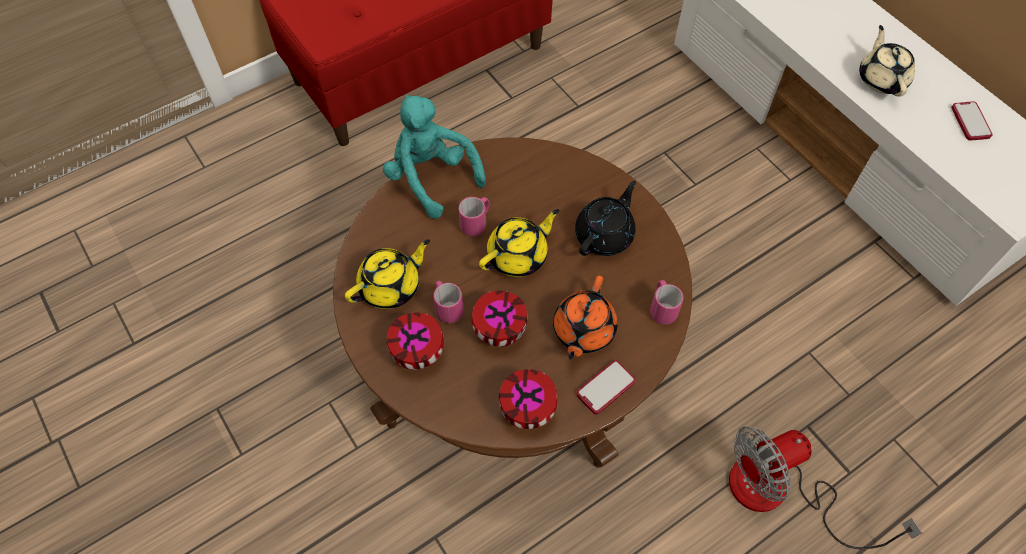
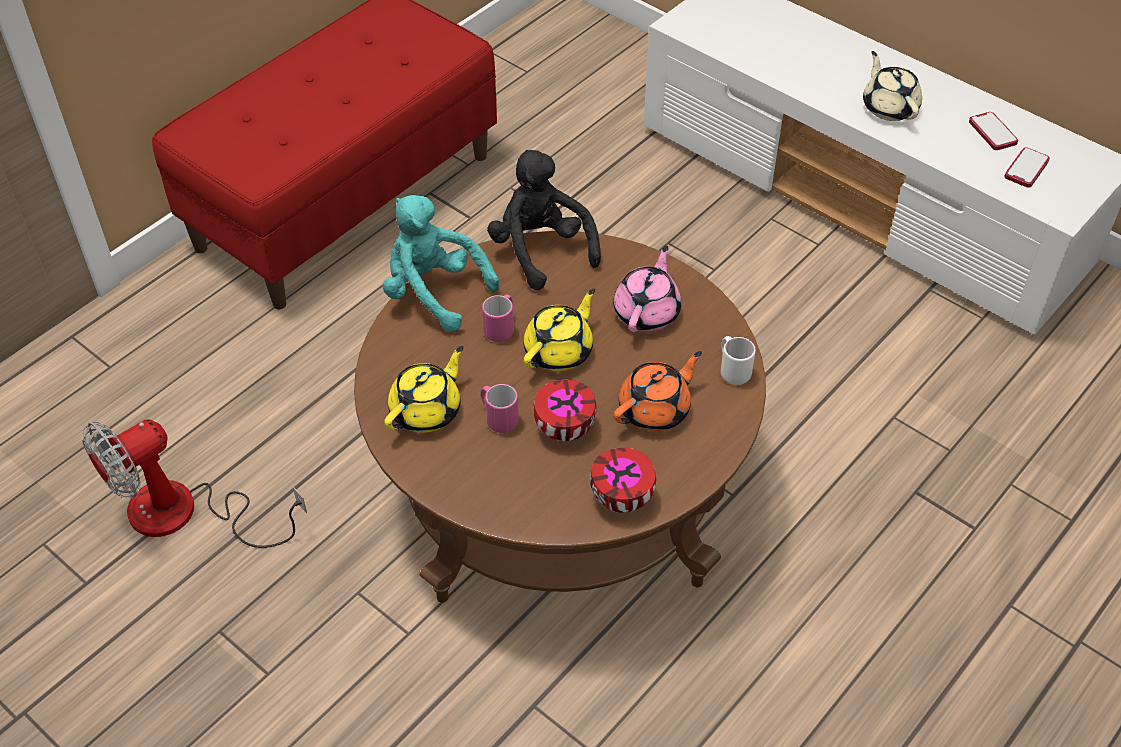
camera: 15 degrees left, 10 degrees down
bowl [387,313,444,370] -> none
orange teapot [553,276,618,360] -> orange teapot turned 135 degrees counterclockwise [613,351,702,431]
black teapot [575,181,636,256] -> pink teapot [613,245,681,332]
phone [576,360,636,415] -> phone moved to [1004,147,1050,188]
pink mug [650,280,684,325] -> white mug [721,336,756,385]
fan [729,426,923,549] -> fan moved to [82,419,307,548]
none -> black plush toy [487,150,601,290]

